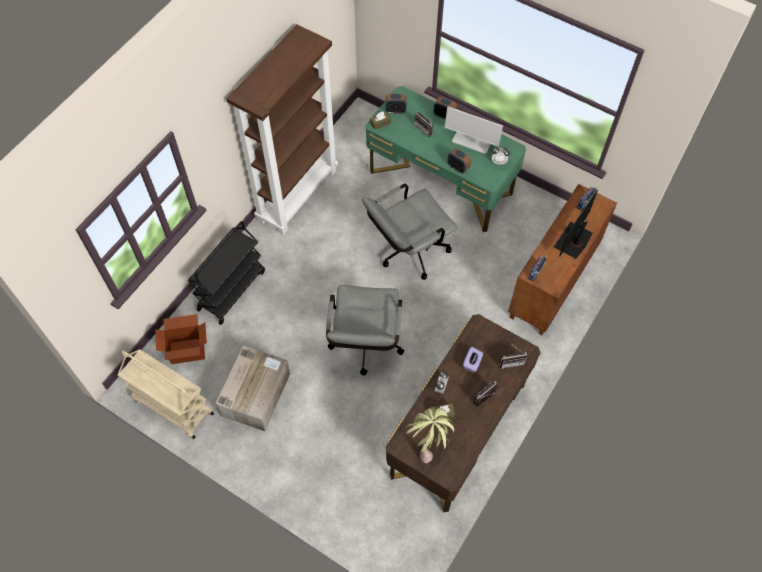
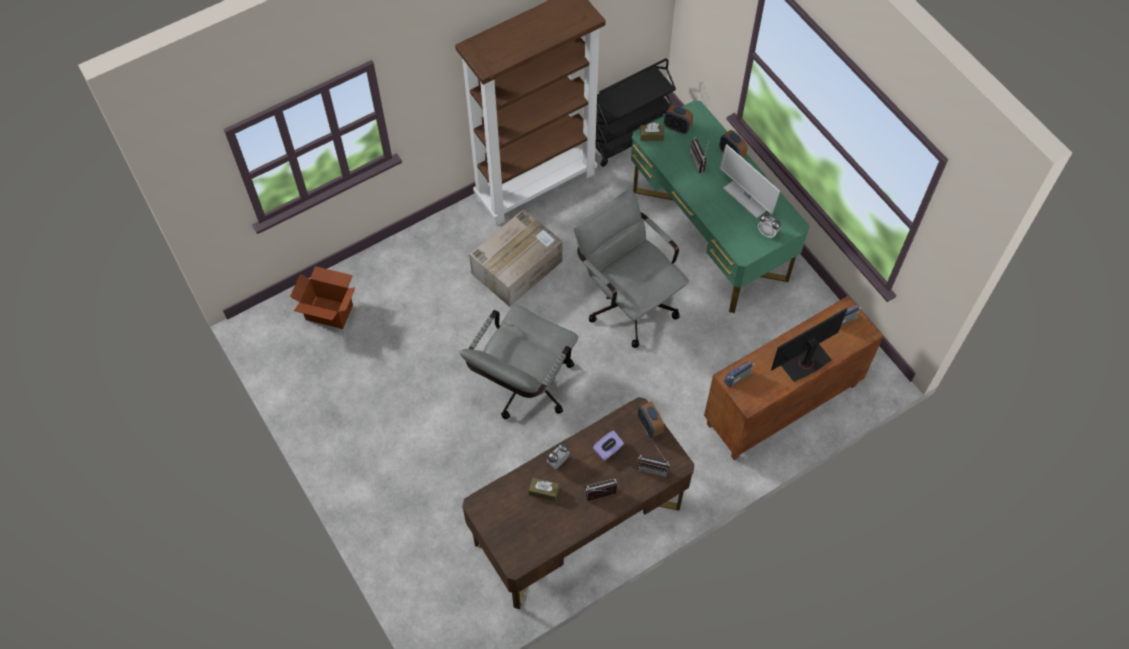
camera: 25 degrees right, 0 degrees up
beige cart [117,349,214,439] -> none
black cart [188,221,265,325] -> black cart moved to [595,58,676,167]
cardboard box [215,346,290,431] -> cardboard box moved to [469,209,563,307]
grey office chair [362,184,457,280] -> grey office chair turned 60 degrees clockwise [573,188,689,348]
potted plant [406,408,454,463] -> none
alarm clock [447,148,471,174] -> alarm clock moved to [638,402,664,438]

